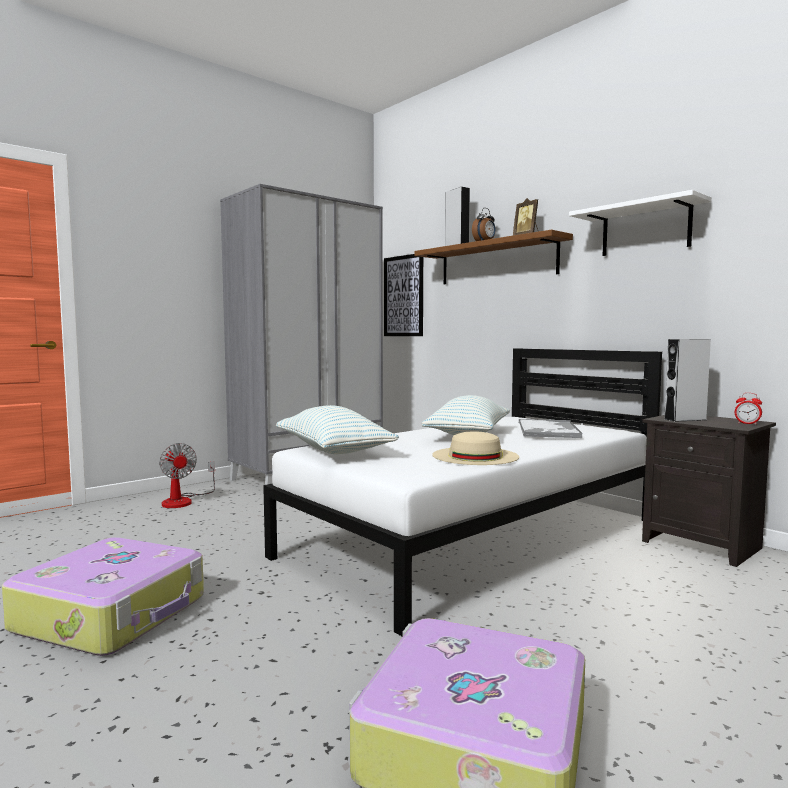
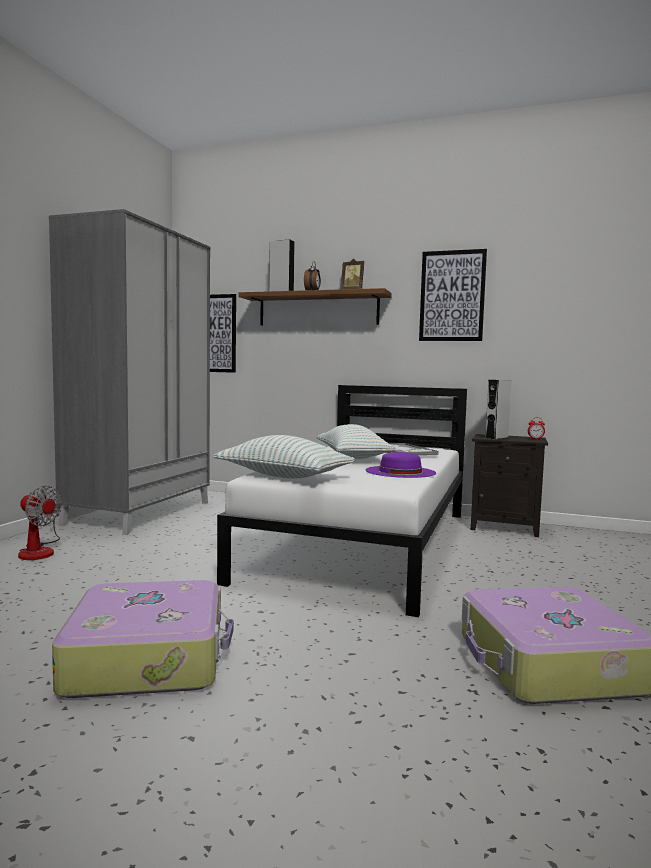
camera: 30 degrees left, 0 degrees up
beige hat [432,432,519,465] -> purple hat [366,452,436,478]
white shelf [569,190,712,256] -> picture [419,249,487,341]

